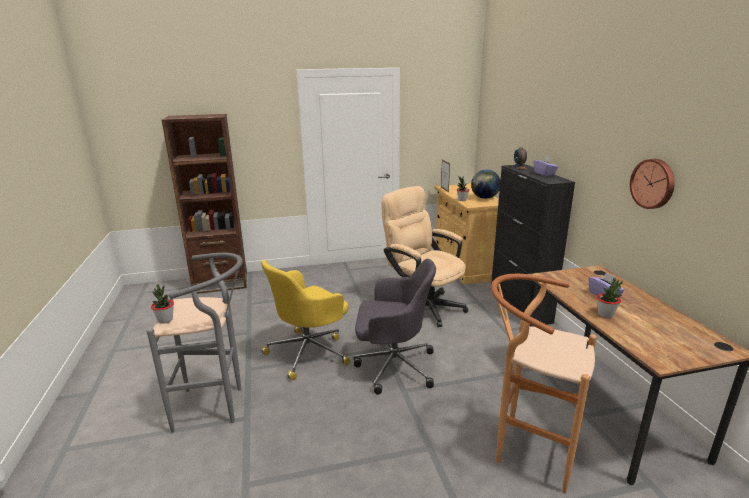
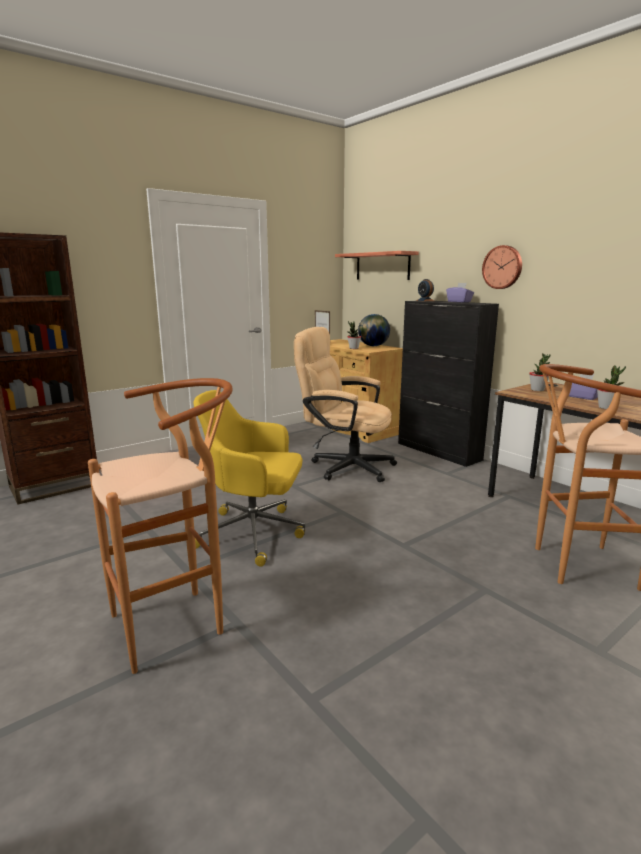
camera: 25 degrees left, 5 degrees down
grey stool [147,253,243,433] -> brown stool [88,378,233,674]
potted plant [151,284,174,324] -> potted plant moved to [529,353,551,391]
yellow office chair [261,260,350,380] -> yellow office chair turned 75 degrees clockwise [194,390,305,567]
grey office chair [353,259,436,395] -> none
wall clock [630,159,675,209] -> wall clock moved to [482,245,522,289]
none -> shelf [335,251,419,280]

